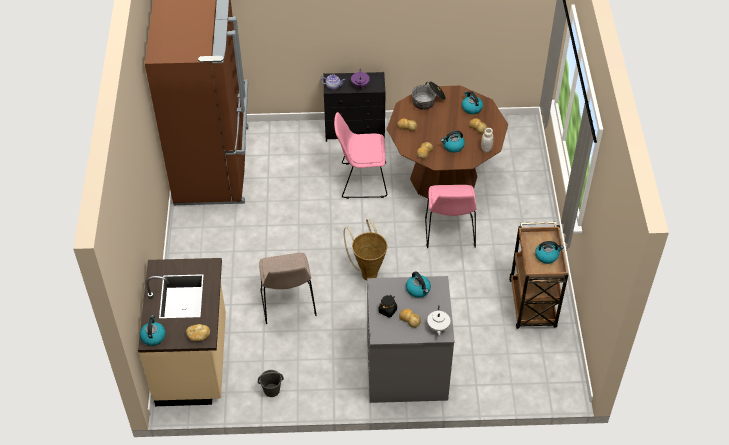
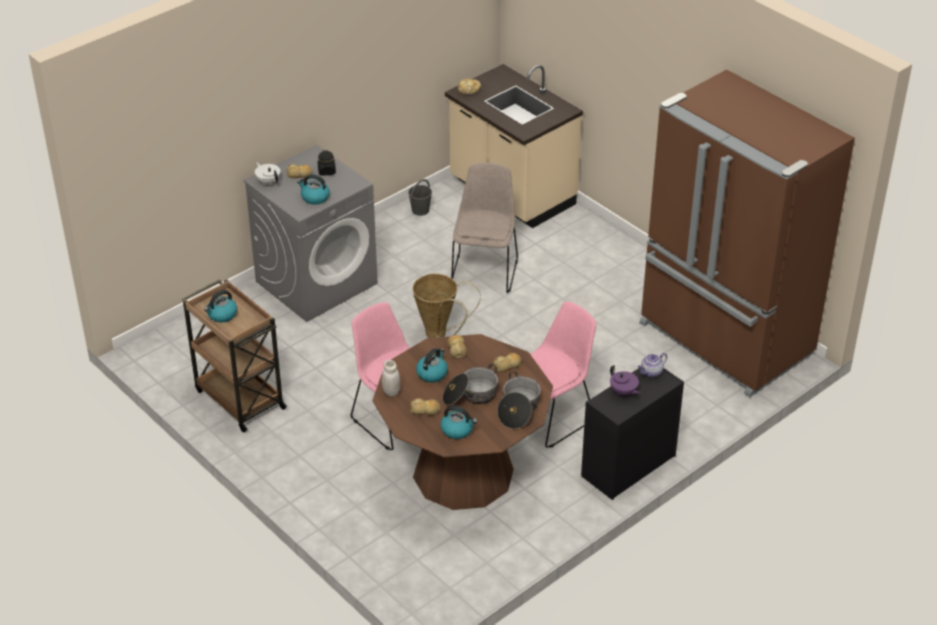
camera: 140 degrees right, 10 degrees down
kettle [140,315,165,346] -> none
beige chair [259,253,317,324] -> beige chair turned 60 degrees clockwise [451,163,518,293]
none -> cooking pot [443,364,498,405]

